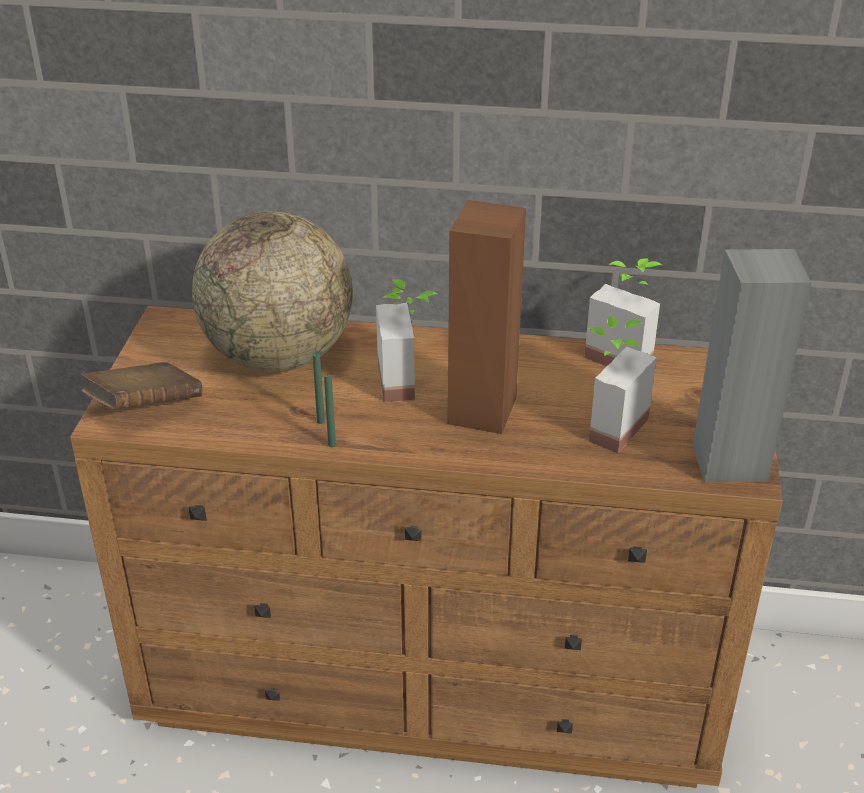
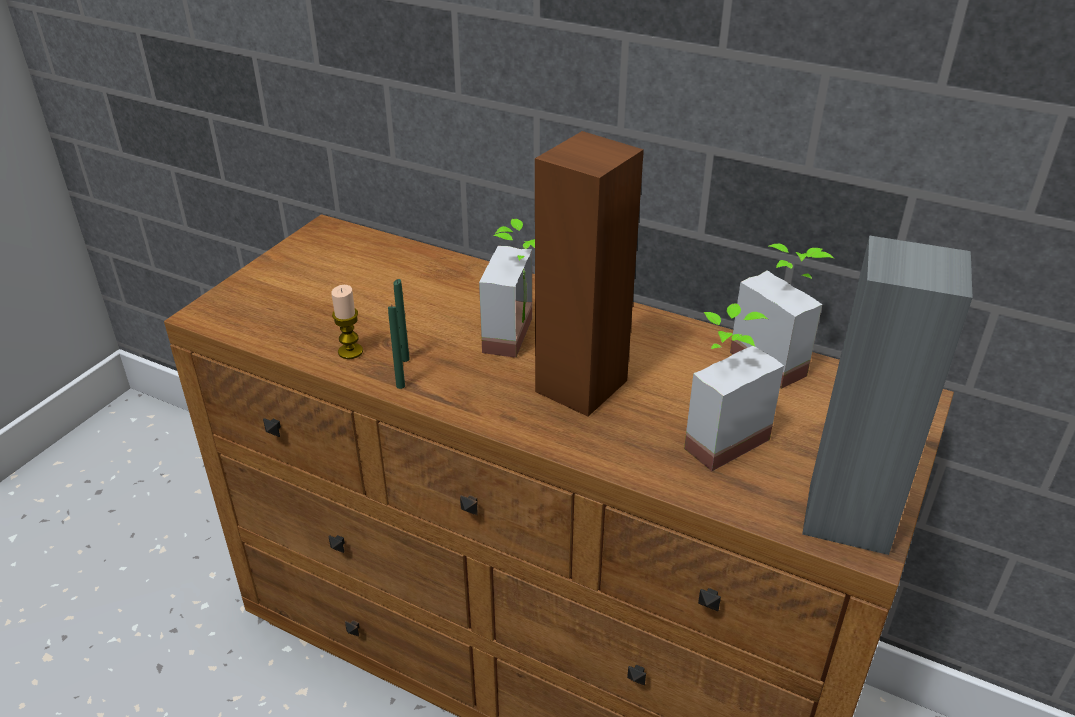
camera: 20 degrees right, 0 degrees up
brown book [81,362,202,410] -> none
globe [192,211,353,372] -> none
none -> candle [331,285,363,359]

